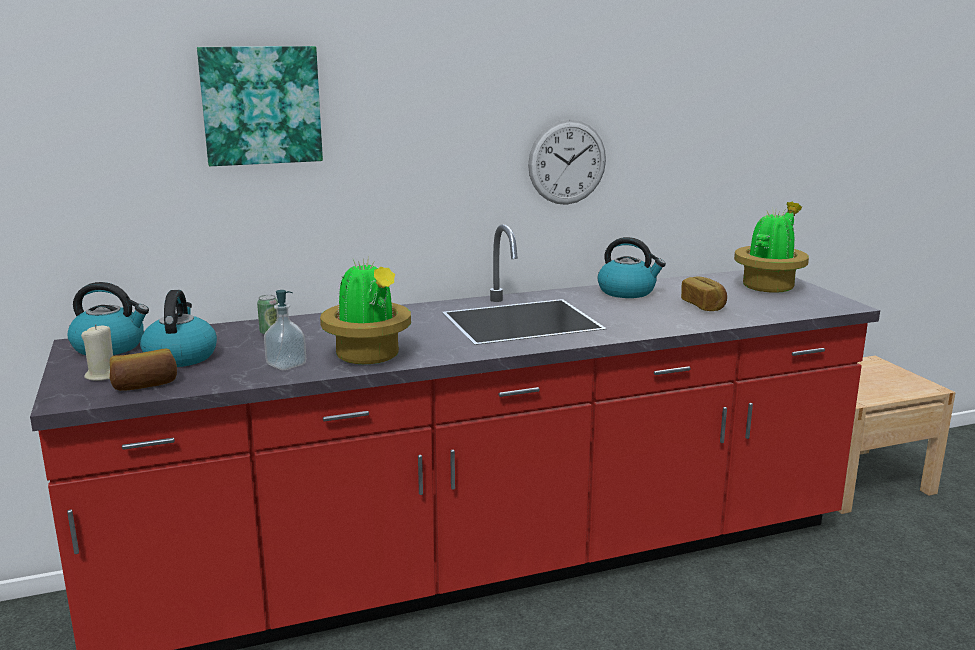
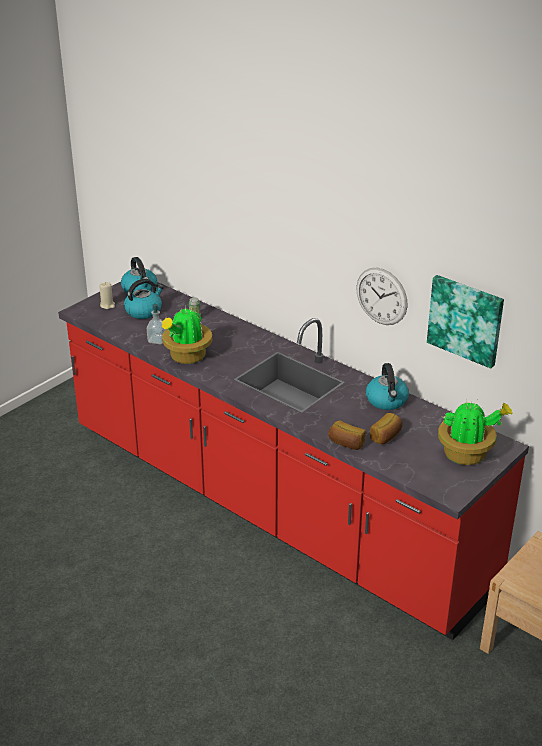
camera: 60 degrees right, 15 degrees up
bread [110,349,177,391] -> bread moved to [328,420,366,450]
picture [197,46,323,166] -> picture moved to [427,275,504,369]

